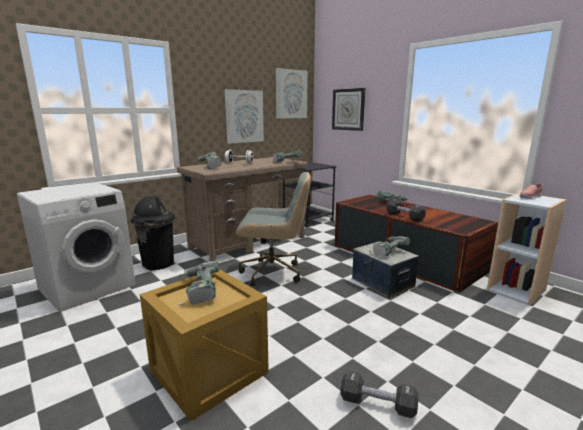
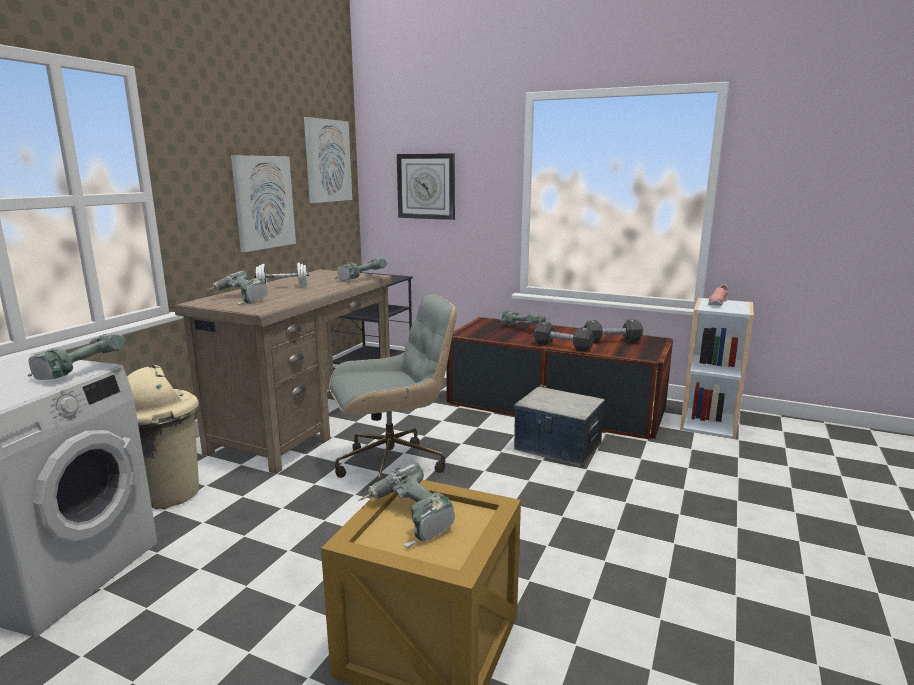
camera: 25 degrees left, 0 degrees up
black trash can [131,195,175,270] -> beige trash can [127,365,199,509]
black dumbbell [341,371,419,418] -> black dumbbell moved to [583,320,643,343]
power drill [369,236,410,256] -> power drill moved to [27,334,126,380]

